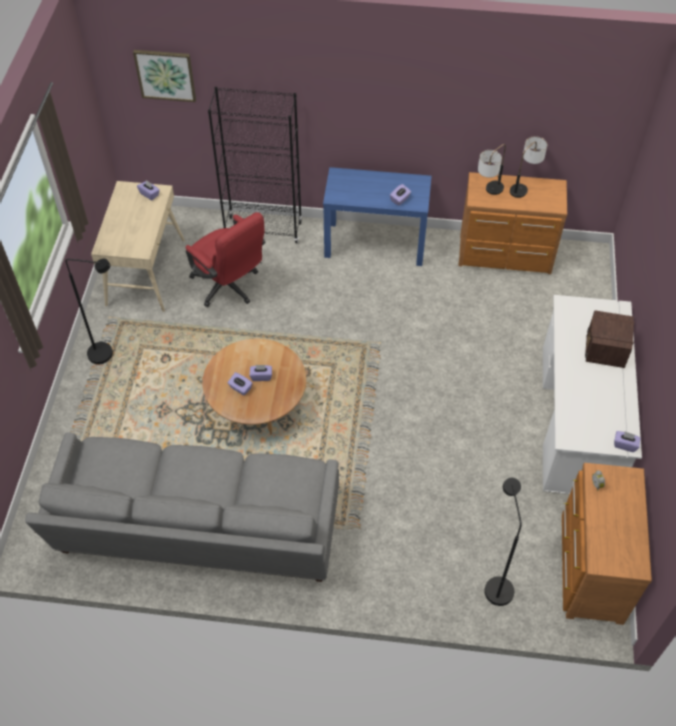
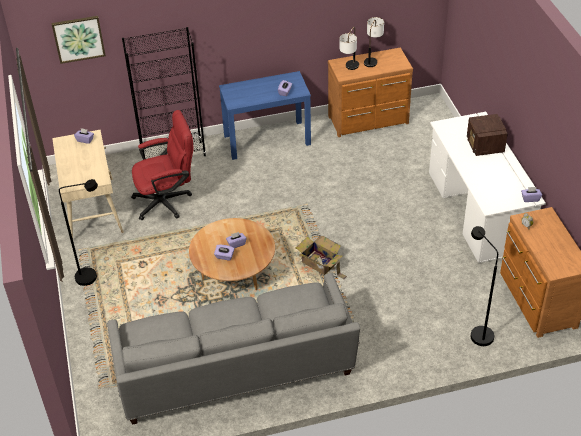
camera: 20 degrees left, 10 degrees down
red office chair [186,212,266,307] -> red office chair turned 45 degrees counterclockwise [131,110,194,220]
none -> cardboard box [296,236,347,279]

